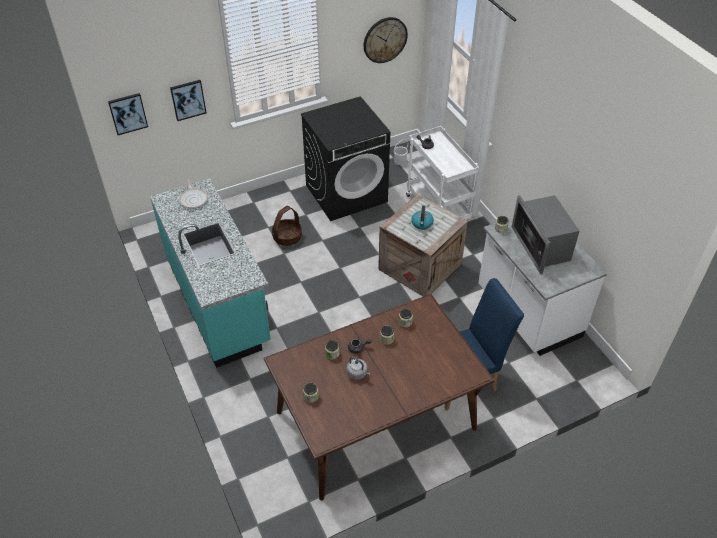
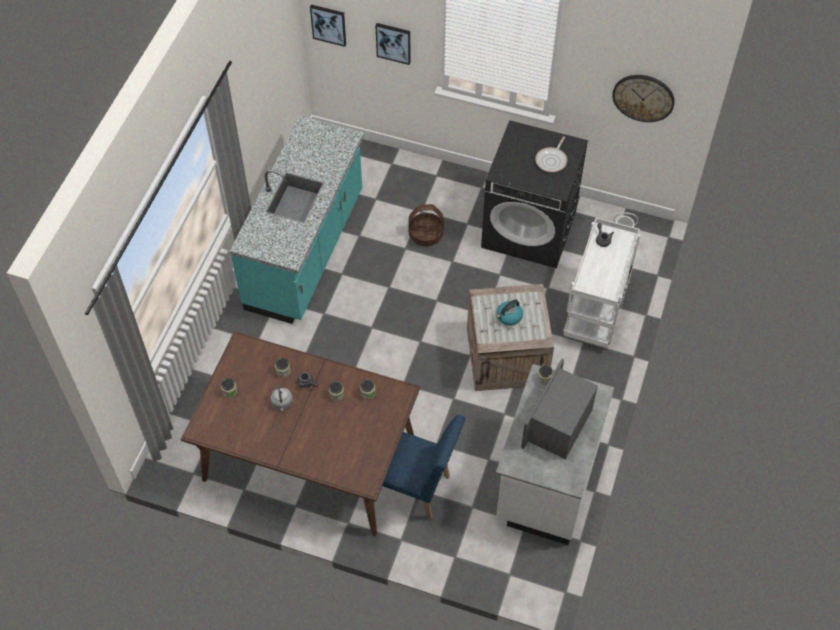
camera: 45 degrees right, 10 degrees up
frying pan [179,179,208,209] -> frying pan moved to [535,136,567,173]

